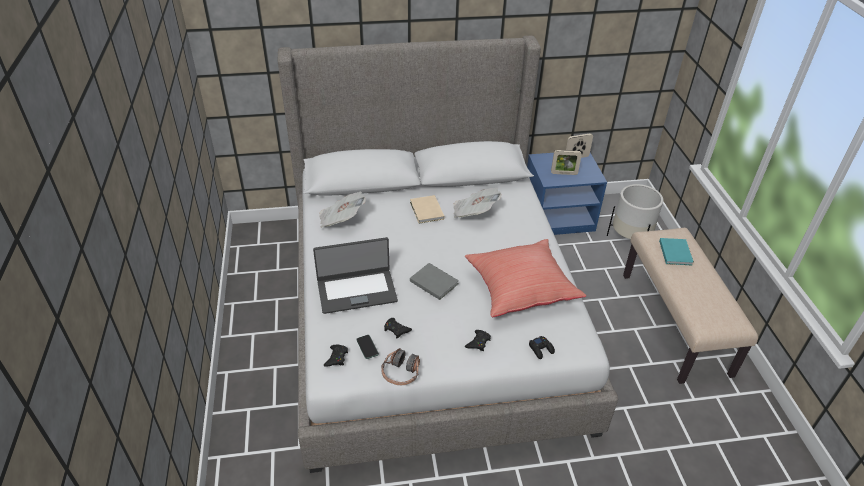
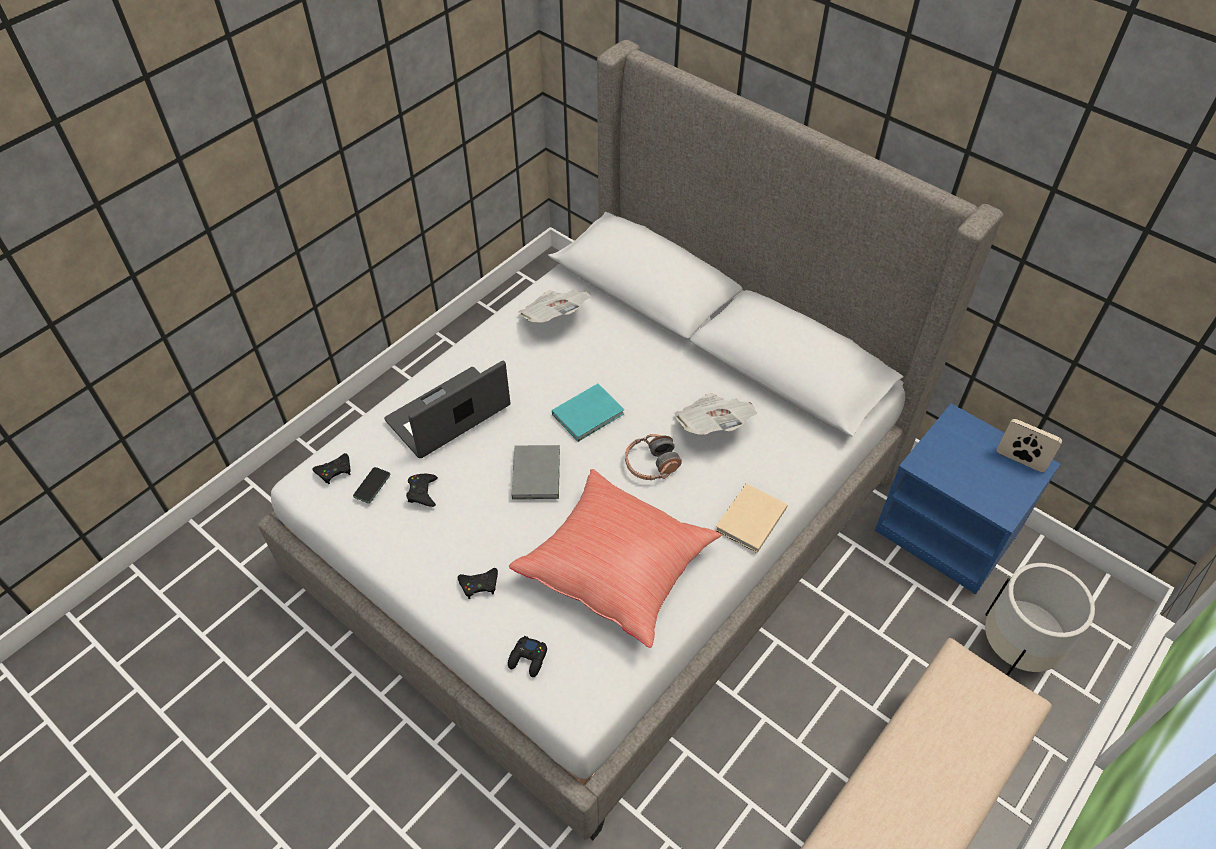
camera: 50 degrees right, 10 degrees up
laptop [313,237,398,314] -> laptop turned 105 degrees clockwise [384,360,511,458]
headphones [381,348,420,385] -> headphones moved to [625,434,682,480]
beige book [410,195,444,224] -> beige book moved to [715,483,788,553]
picture frame [551,150,582,175] -> none
turquoise book [659,238,694,266] -> turquoise book moved to [552,383,624,442]

